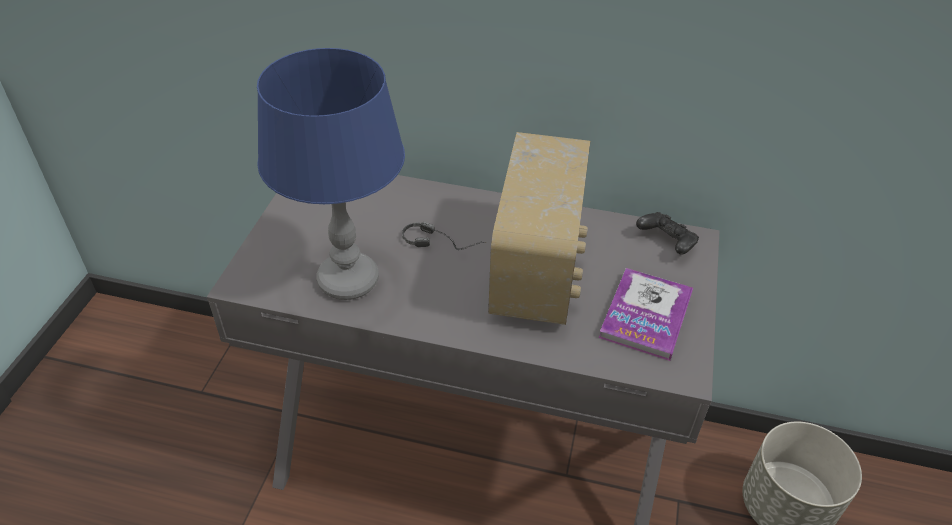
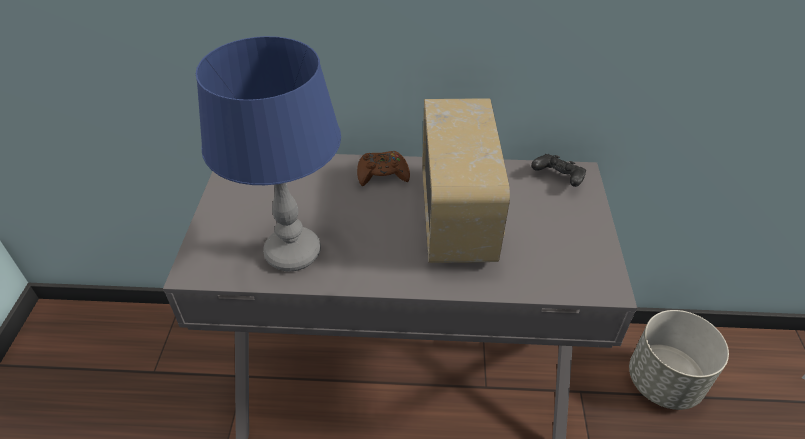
camera: 10 degrees left, 0 degrees up
headphones [402,222,486,250] -> none
book [599,268,693,361] -> none
none -> brown game controller [357,151,410,186]

